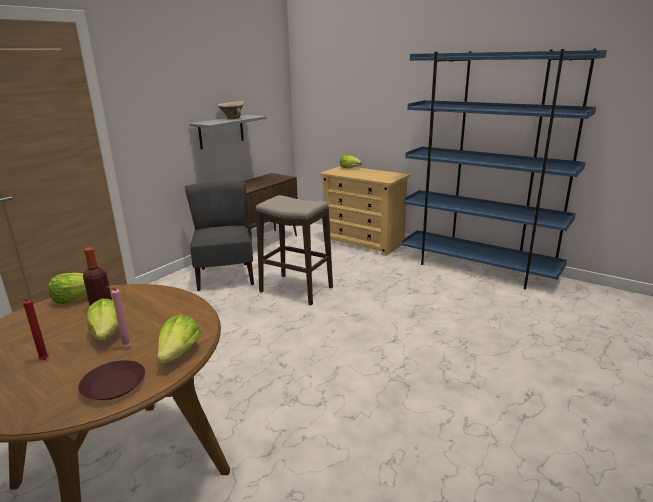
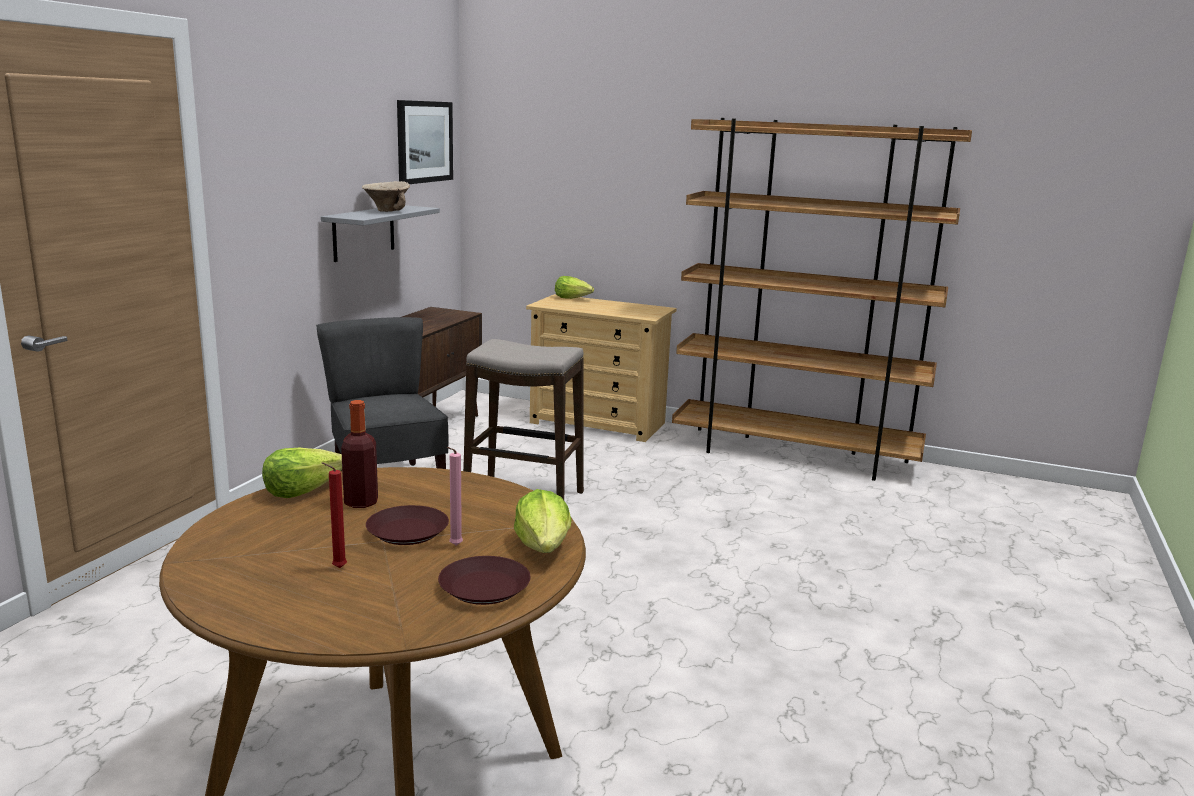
camera: 15 degrees left, 5 degrees down
lettuce [87,299,126,341] -> brown plate [366,505,449,545]
blue bookcase [401,49,607,290] -> brown bookcase [672,118,972,481]
none -> picture [397,100,453,184]

